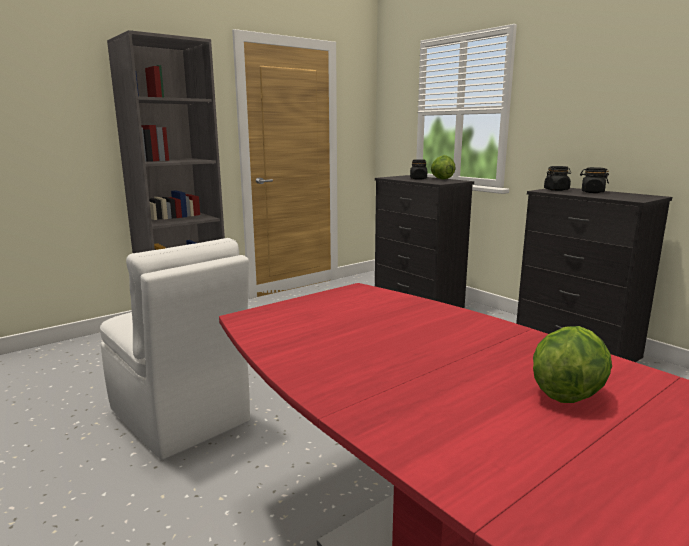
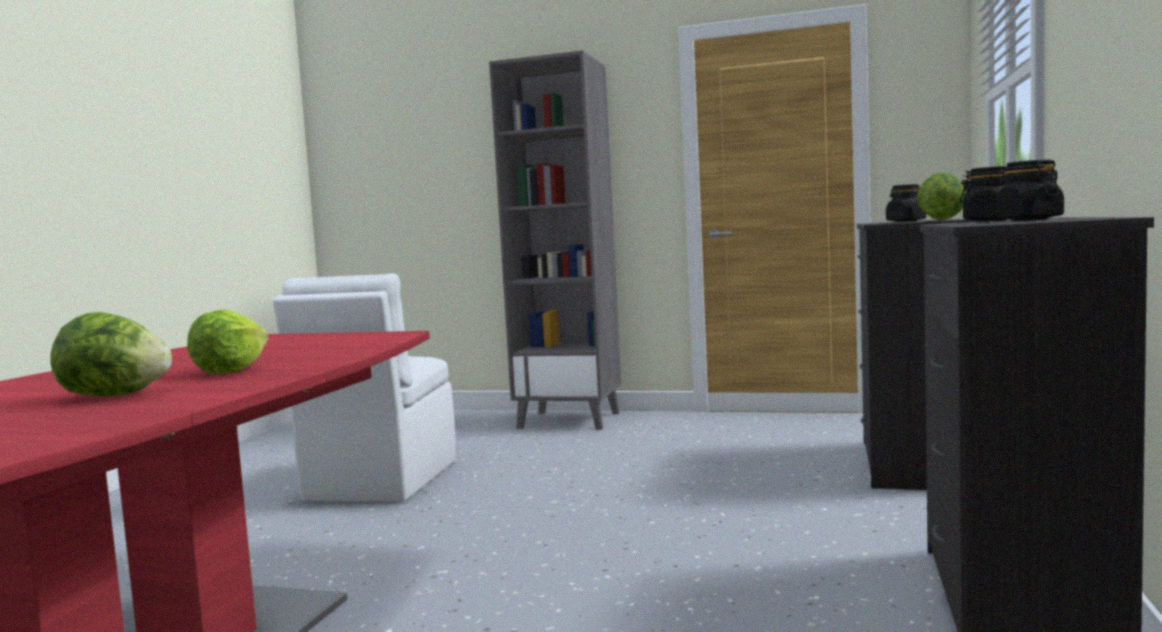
camera: 55 degrees right, 10 degrees down
none -> lettuce [187,310,268,374]

